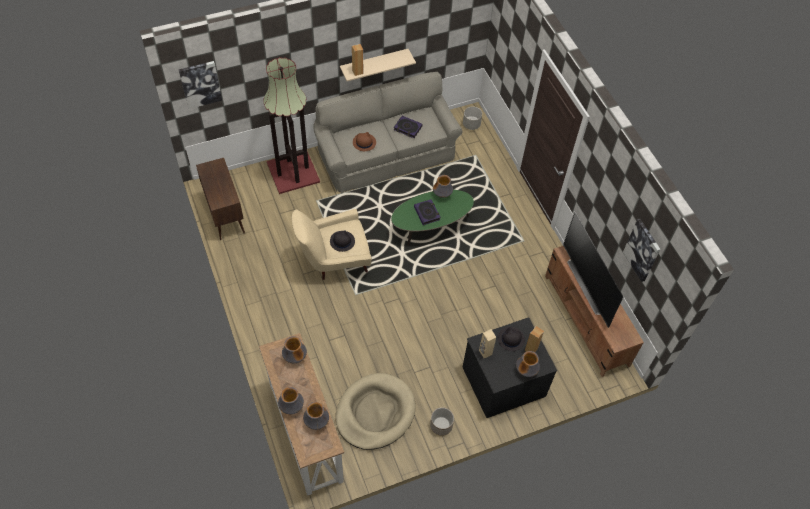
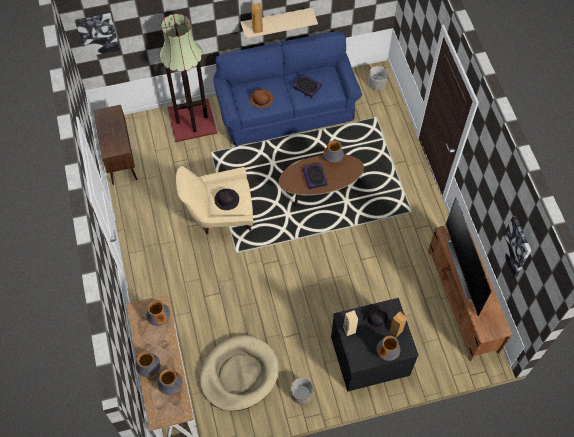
camera: 10 degrees right, 5 degrees up
grey sofa [313,72,462,194] -> blue sofa [213,31,362,147]
green coffee table [391,190,474,246] -> brown coffee table [279,154,364,207]

